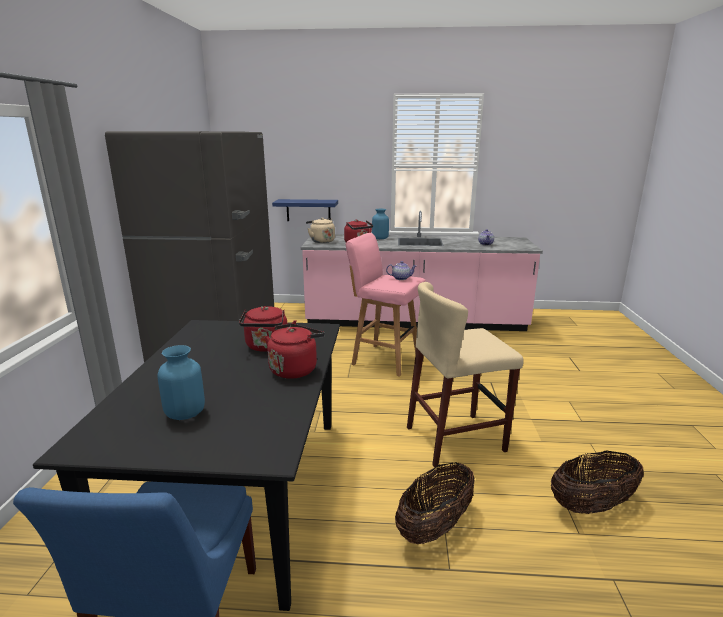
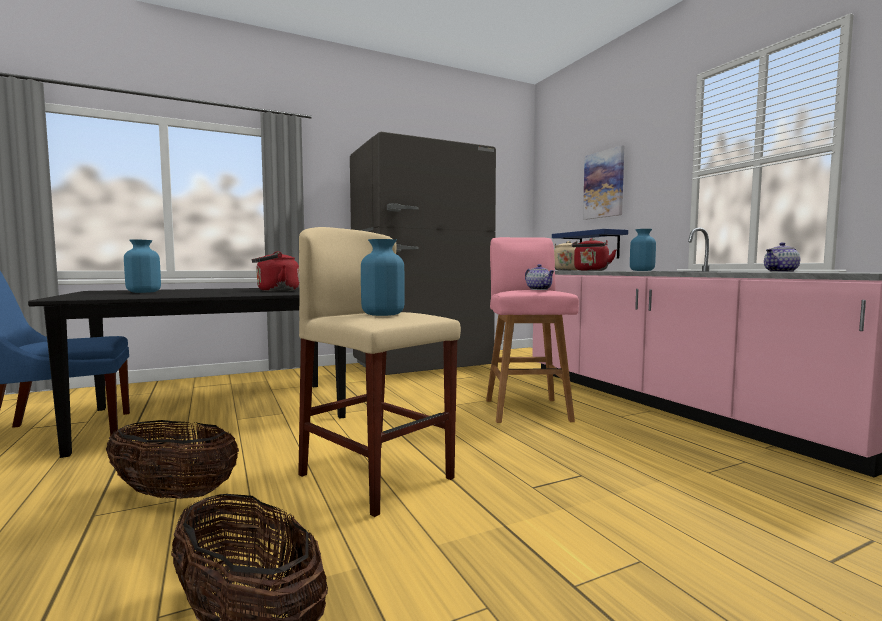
camera: 60 degrees right, 15 degrees down
red kettle [265,323,325,379] -> none
none -> blue vase [361,239,405,316]
none -> picture [583,145,624,220]

